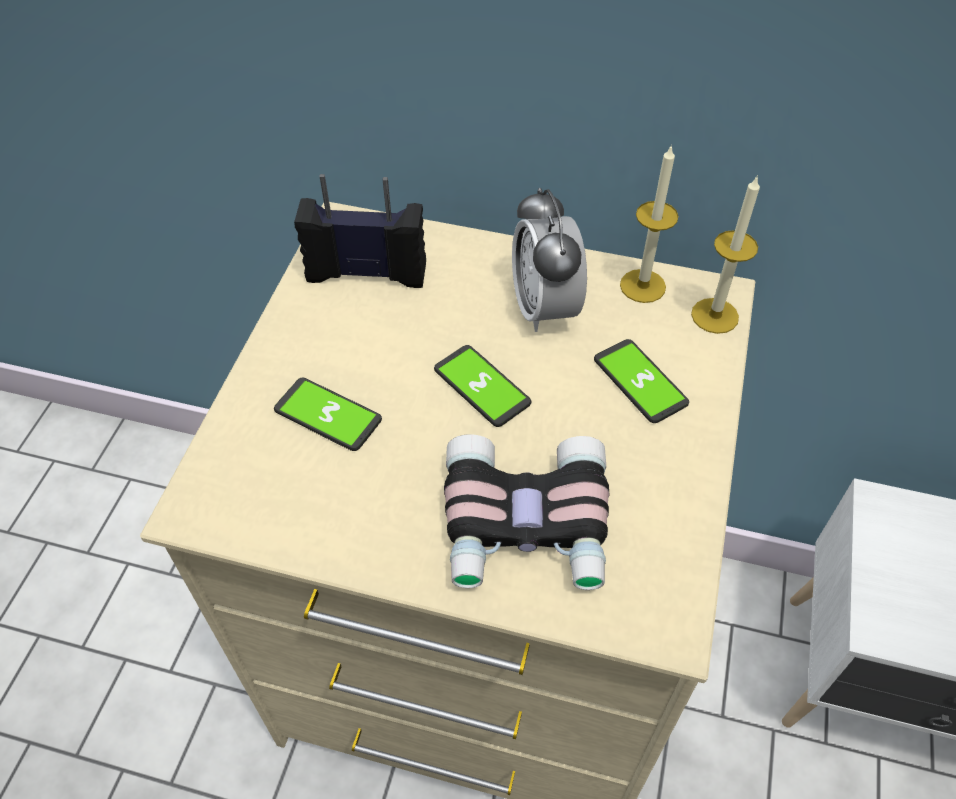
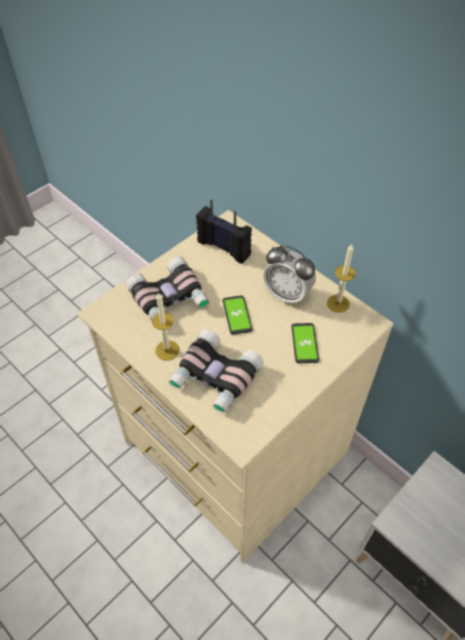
camera: 30 degrees right, 0 degrees up
phone [274,378,382,451] -> binoculars [125,256,209,321]
alarm clock [512,188,587,332] -> alarm clock turned 75 degrees counterclockwise [263,245,316,306]
candle [691,175,760,334] -> candle moved to [152,292,179,360]

